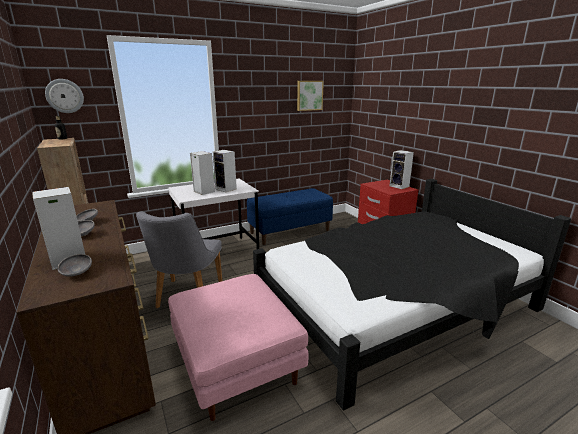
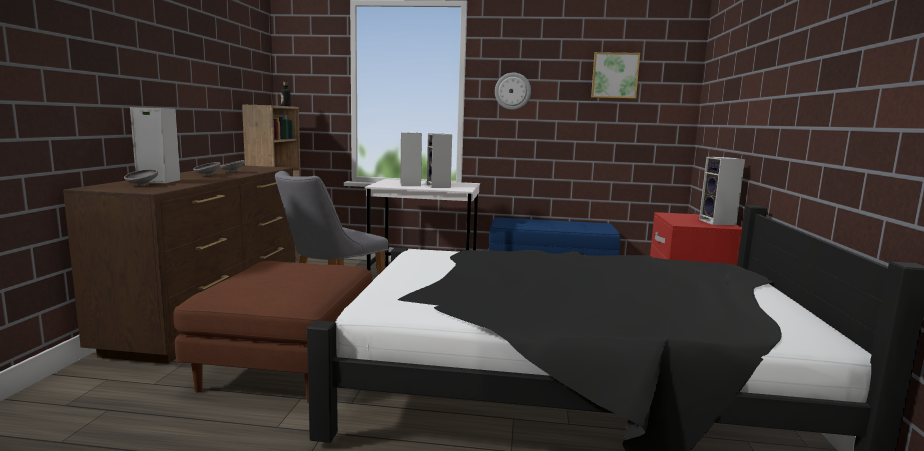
camera: 35 degrees right, 10 degrees down
wall clock [45,79,84,113] -> wall clock moved to [495,72,531,110]
pink ottoman [168,274,308,421] -> brown ottoman [173,261,372,403]

